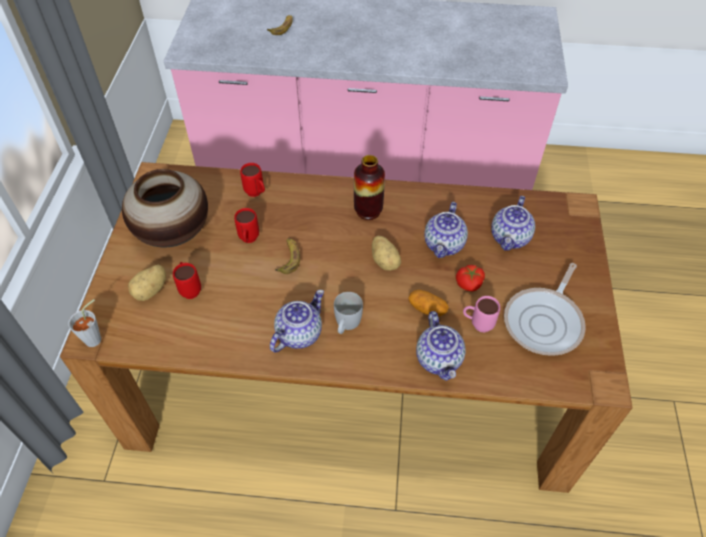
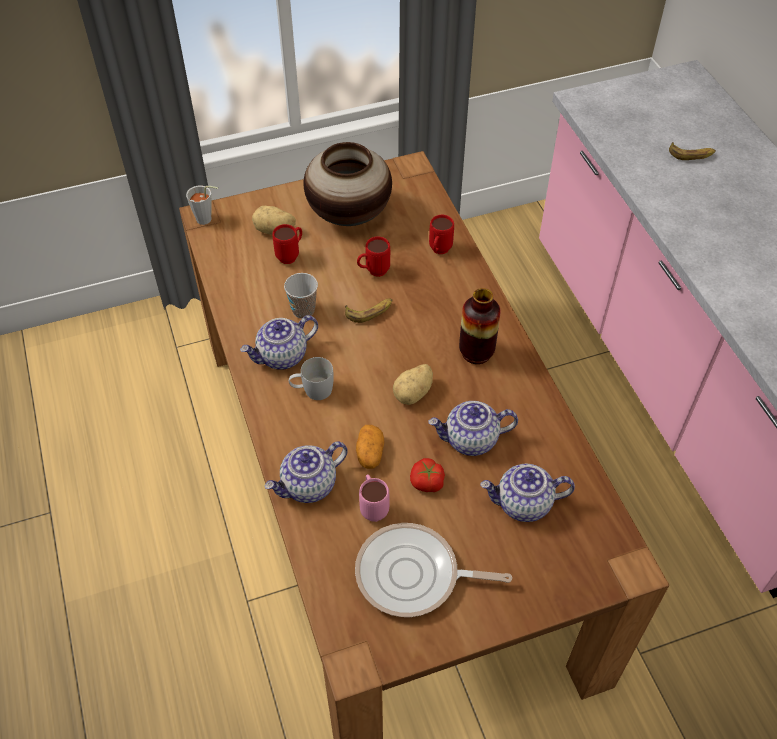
camera: 65 degrees right, 0 degrees up
teapot [270,290,324,353] -> teapot turned 135 degrees clockwise [240,315,318,370]
none -> cup [284,273,318,319]

